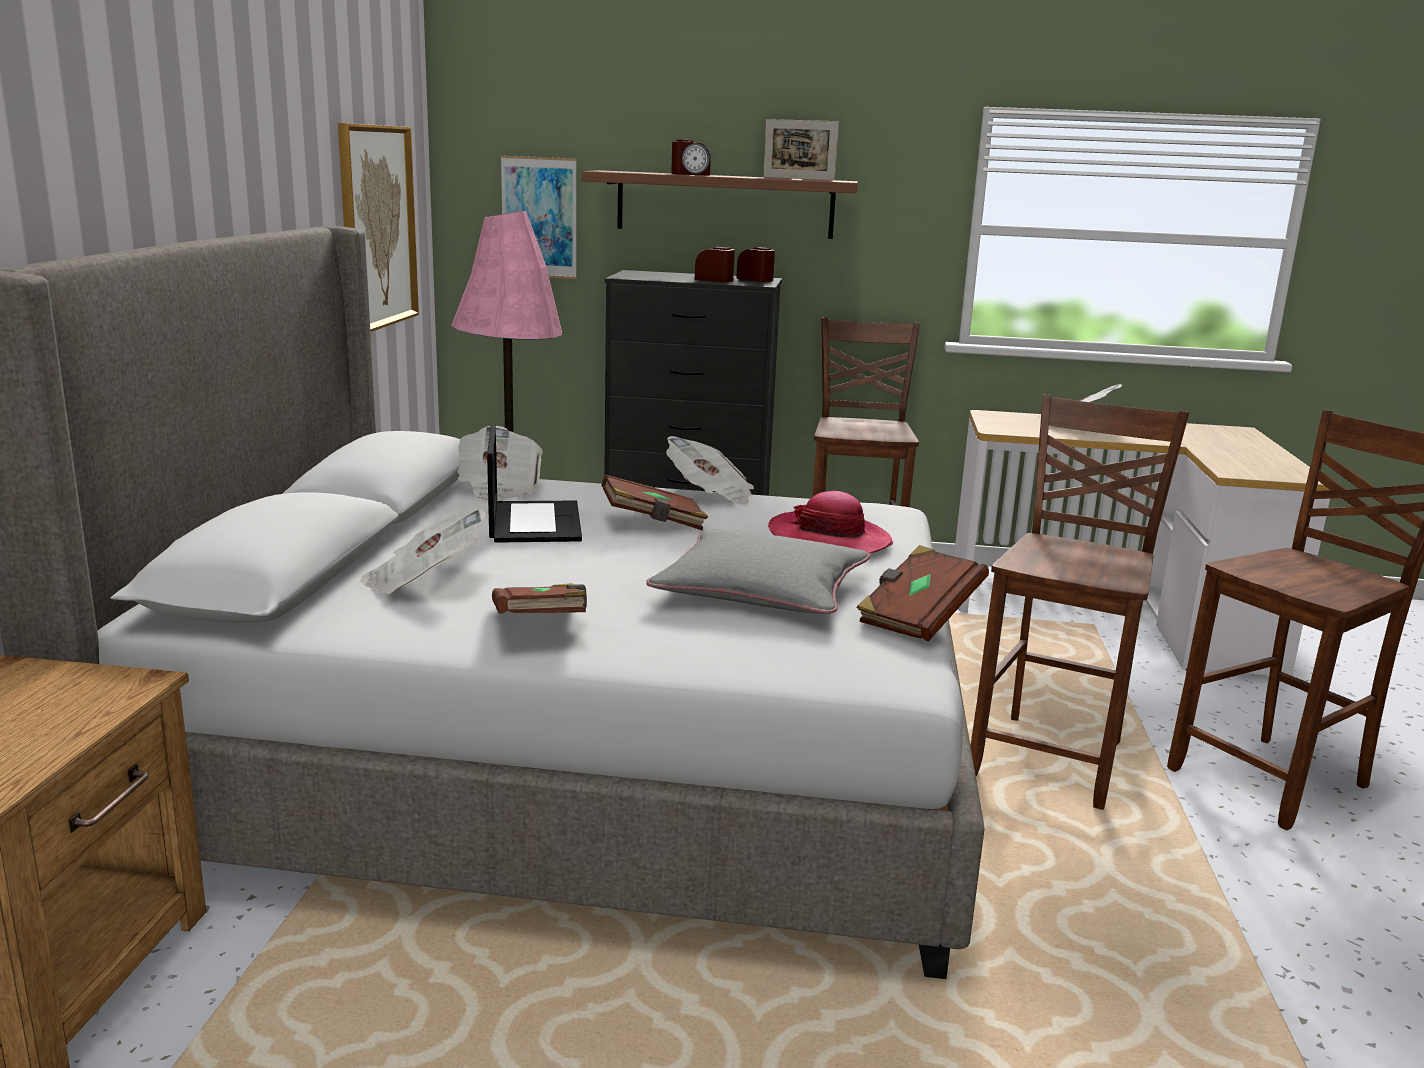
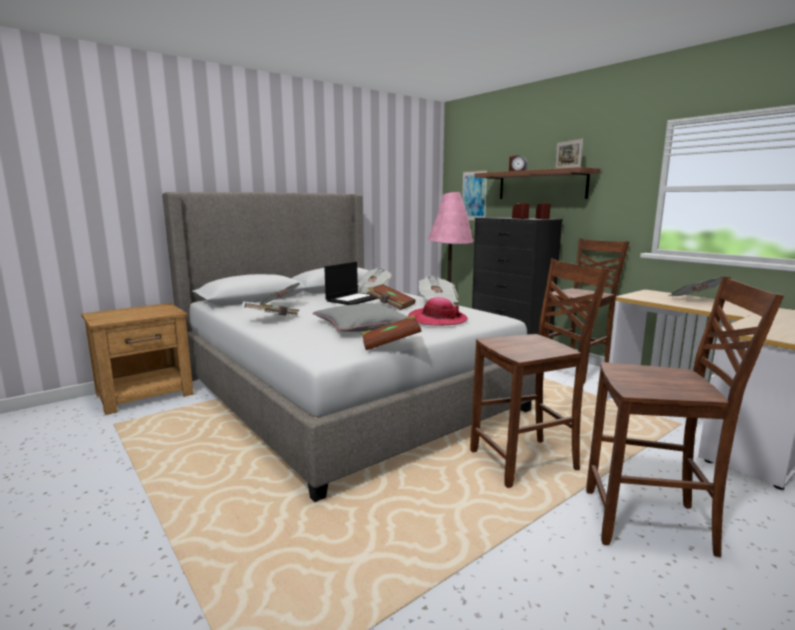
camera: 45 degrees right, 5 degrees down
picture [338,123,419,332] -> none
brown book [492,583,587,614] -> white book [242,301,300,317]

